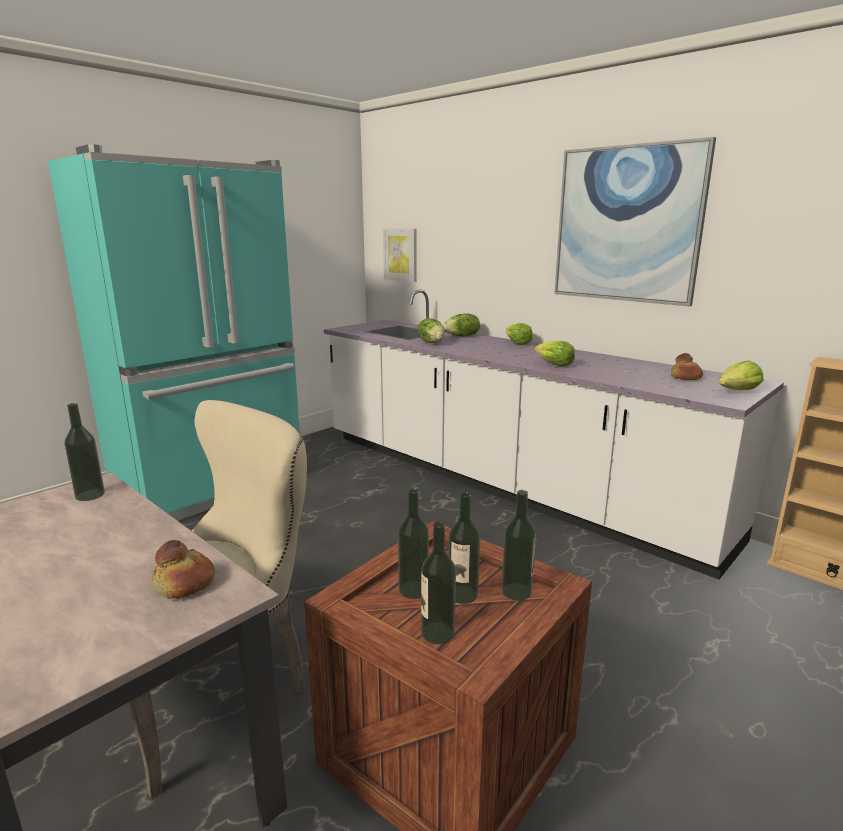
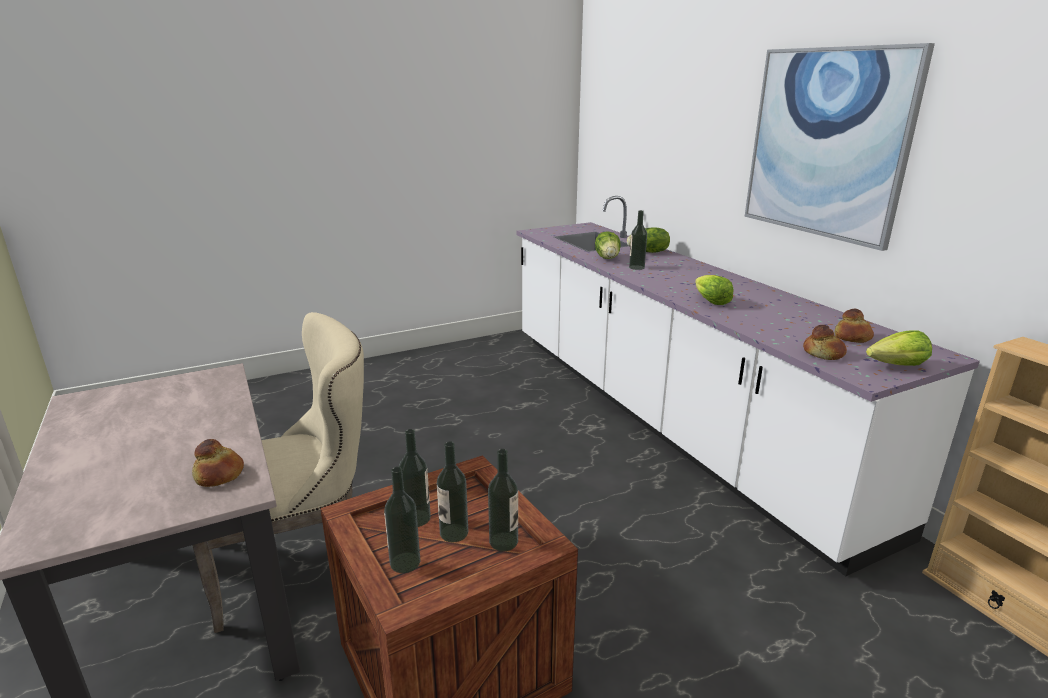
camera: 20 degrees right, 5 degrees up
turquoise fridge [48,144,300,521] -> none
bottle [64,403,105,501] -> bottle moved to [629,210,647,270]
picture [383,228,417,282] -> none
lettuce [506,323,532,345] -> none
none -> bread [803,325,847,360]

